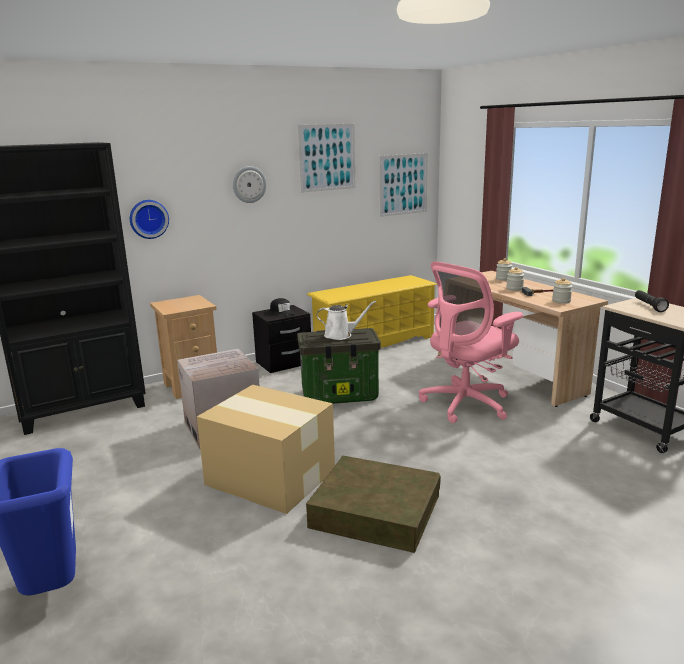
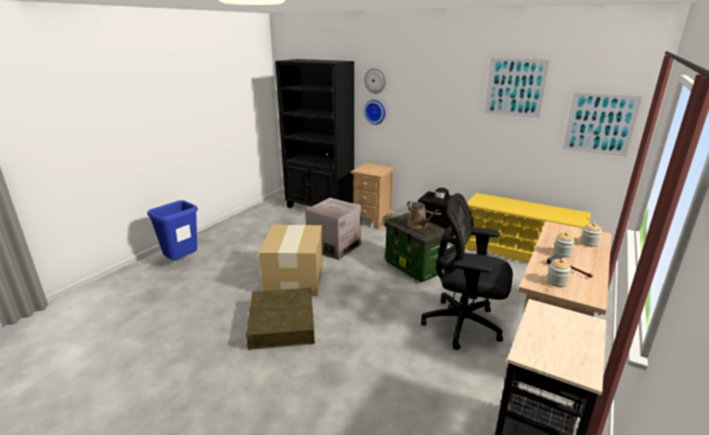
camera: 60 degrees right, 5 degrees up
wall clock [233,166,267,203] -> wall clock moved to [364,67,386,94]
white watering can [316,301,376,340] -> brown watering can [407,200,439,229]
pink office chair [419,261,523,423] -> black office chair [421,193,513,350]
black flashlight [635,290,669,312] -> none

